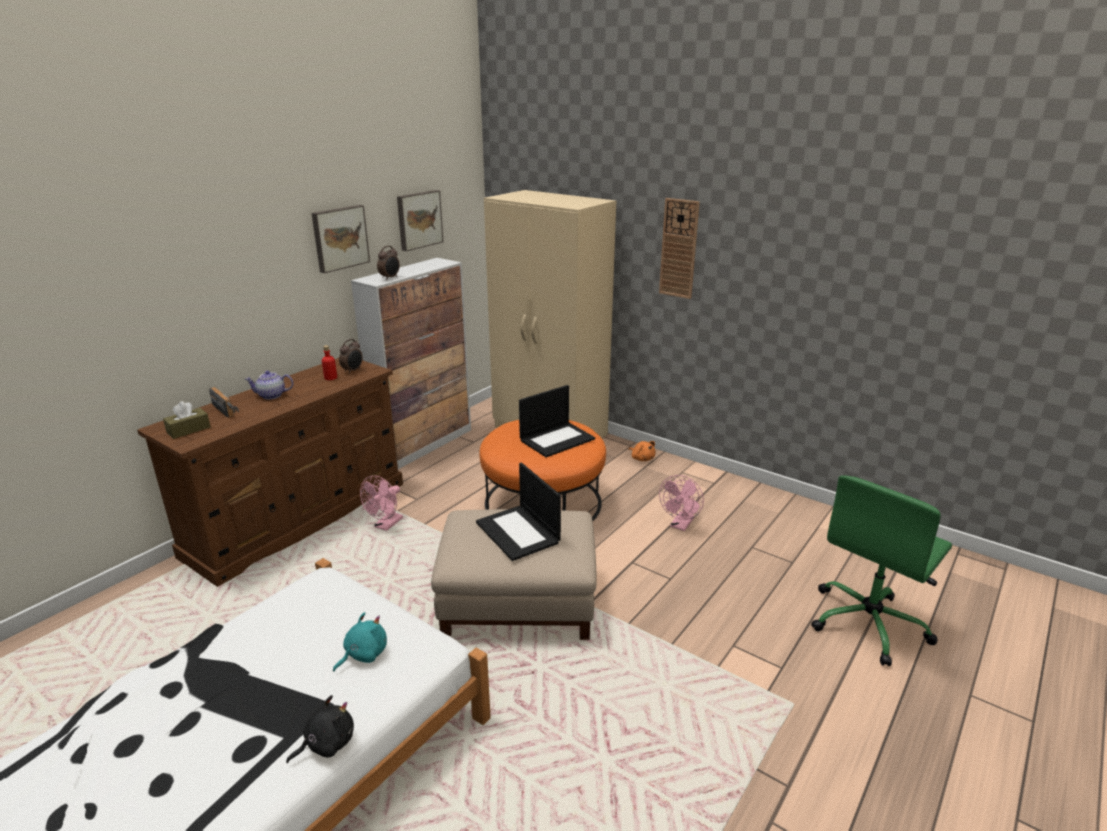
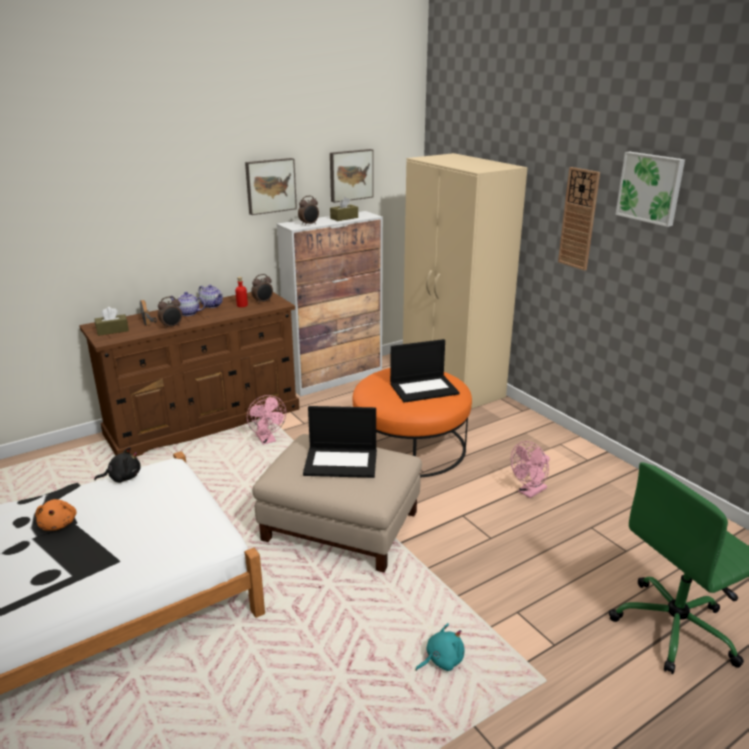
camera: 20 degrees right, 0 degrees up
black plush toy [286,695,354,763] -> black plush toy moved to [94,447,141,483]
turquoise plush toy [333,612,387,672] -> turquoise plush toy moved to [416,623,465,671]
pink fan [360,476,403,531] -> pink fan turned 75 degrees counterclockwise [247,395,286,445]
laptop [476,463,561,561] -> laptop turned 75 degrees counterclockwise [303,406,377,478]
orange plush toy [628,441,656,461] -> orange plush toy moved to [35,499,77,531]
none -> alarm clock [158,296,182,329]
none -> teapot [199,285,223,308]
none -> brown tissue box [330,197,358,221]
none -> picture [615,152,685,227]

